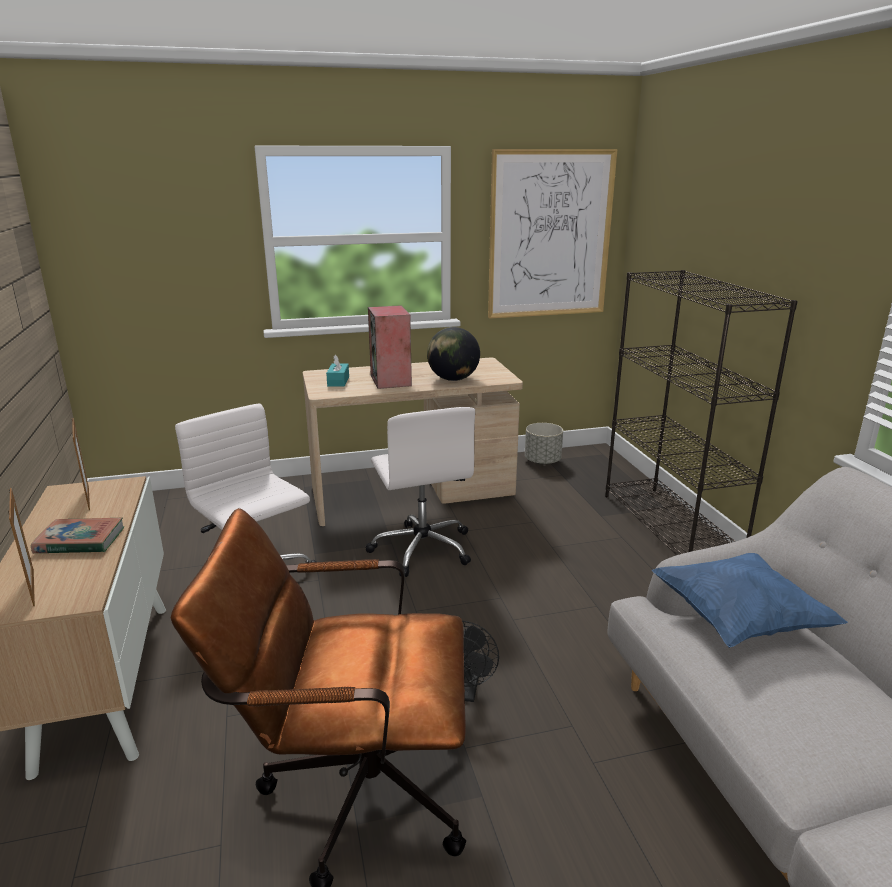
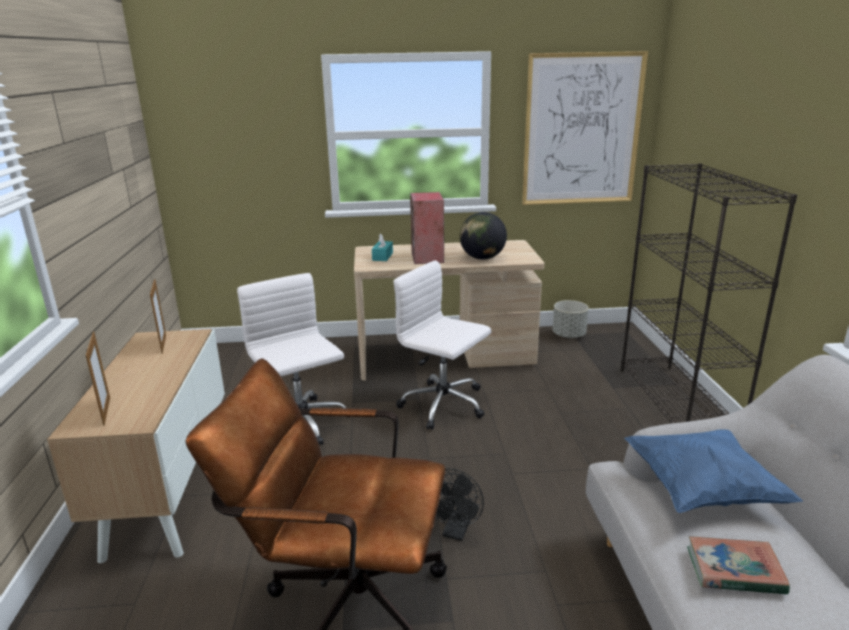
camera: 10 degrees right, 0 degrees up
book [31,517,124,553] -> book moved to [687,536,790,595]
white office chair [365,407,475,577] -> white office chair turned 135 degrees clockwise [393,260,492,430]

